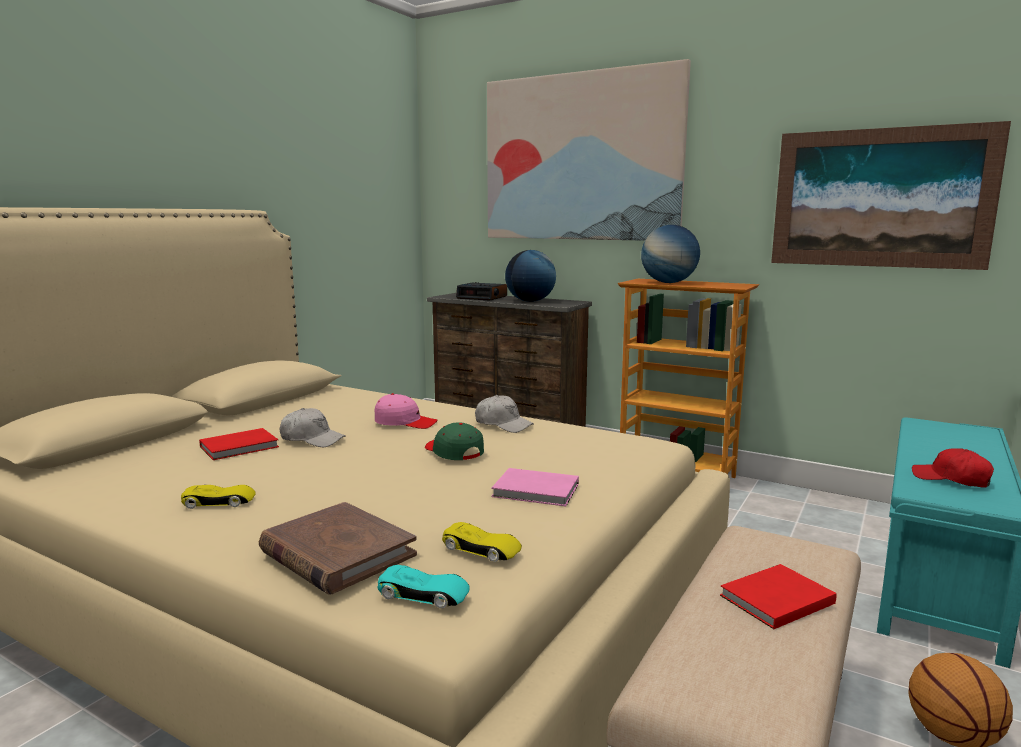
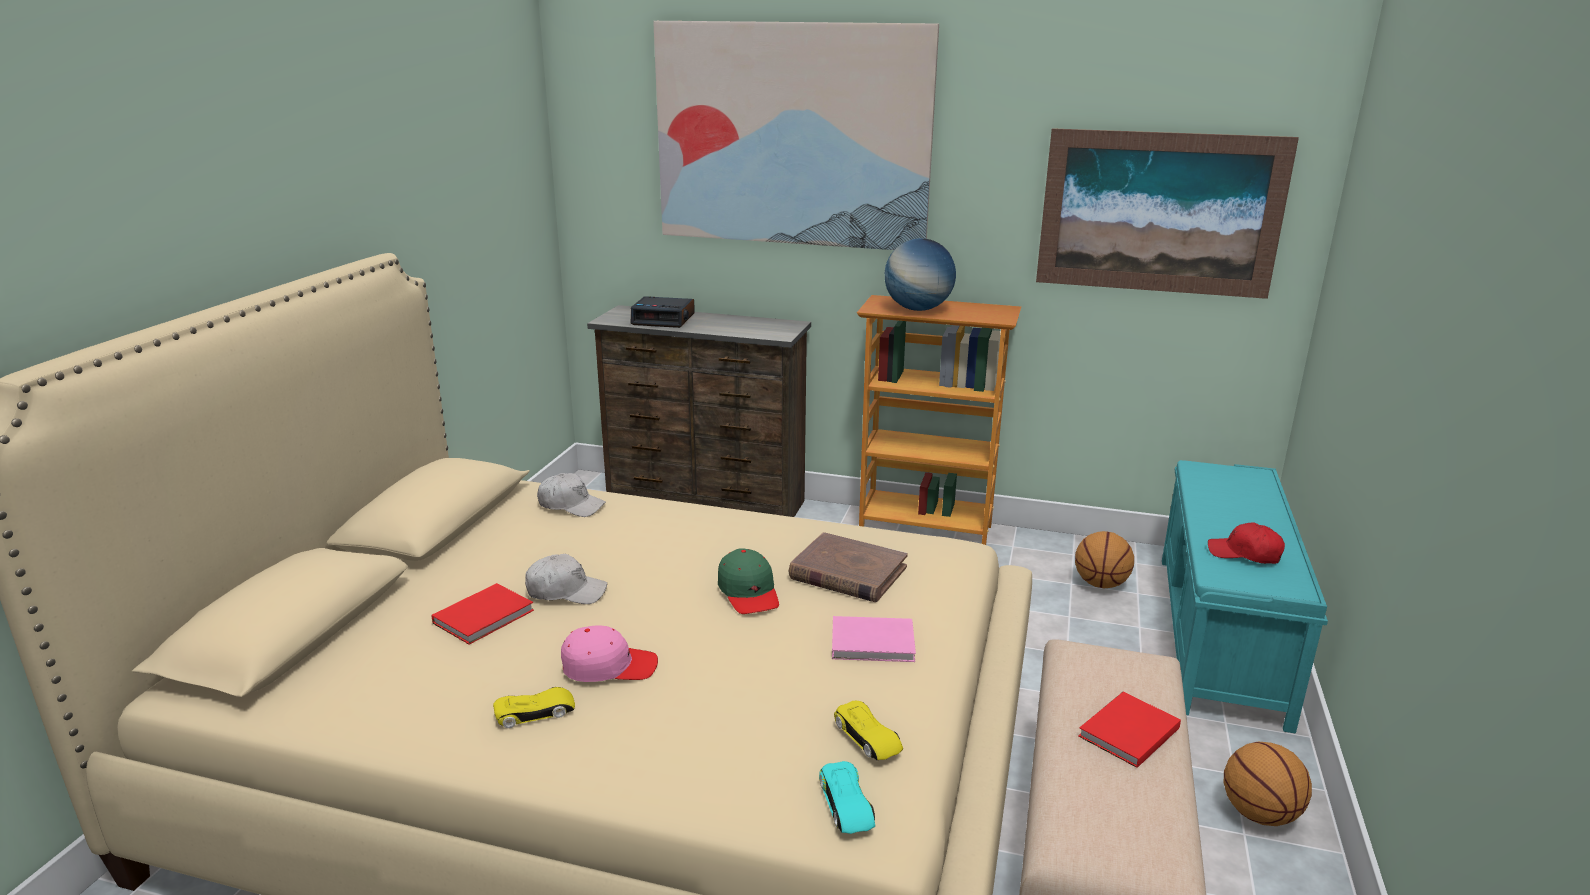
camera: 15 degrees left, 10 degrees up
brown book [259,502,417,595] -> brown book moved to [789,532,908,602]
pink cap [375,393,438,429] -> pink cap moved to [561,625,658,682]
turquoise toy car [378,565,470,608] -> turquoise toy car turned 75 degrees clockwise [819,761,875,834]
green cap [425,422,484,460] -> green cap turned 150 degrees counterclockwise [718,548,779,614]
yellow toy car [442,522,522,562] -> yellow toy car turned 45 degrees clockwise [834,701,903,760]
white cap [475,395,534,433] -> white cap moved to [537,473,606,517]
globe [505,250,556,302] -> none
none -> basketball [1075,531,1134,588]

